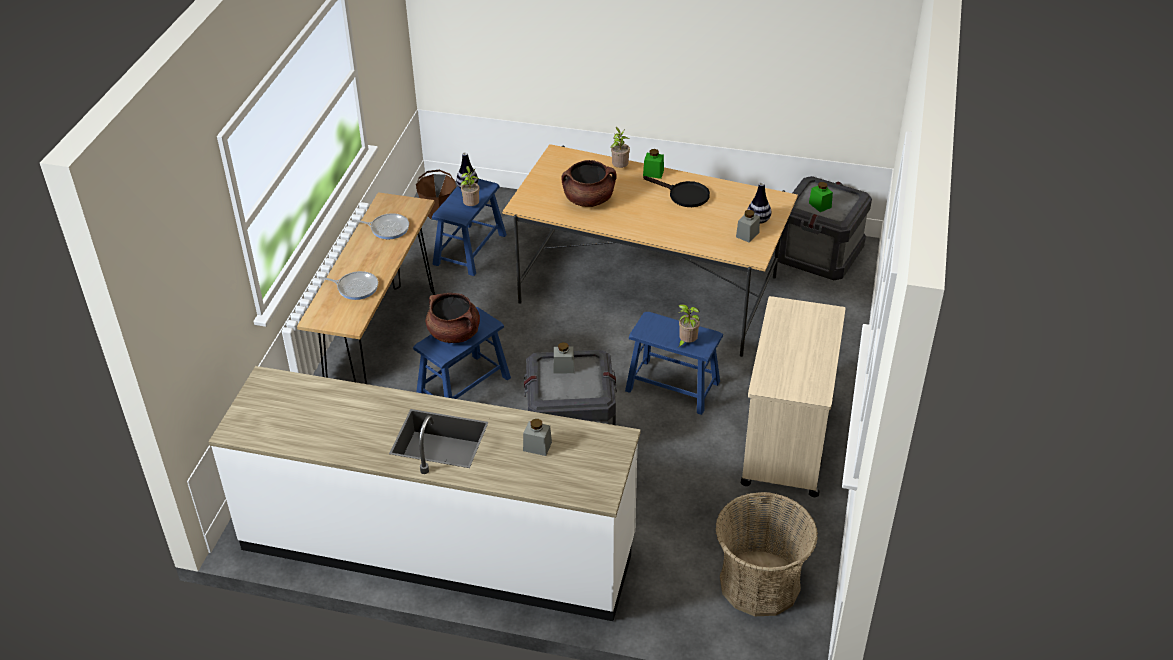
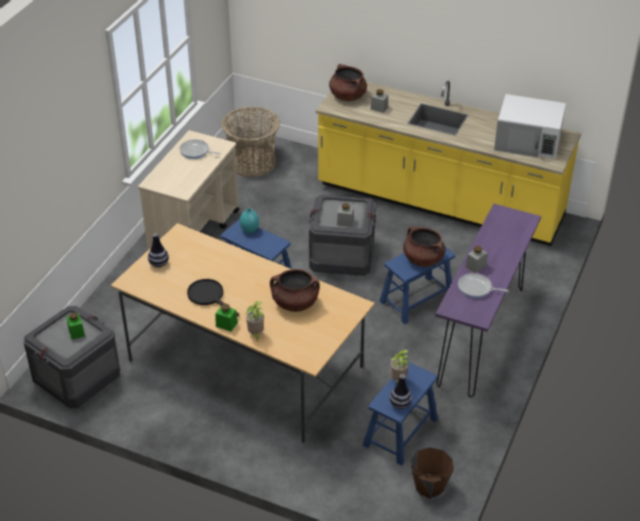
camera: 170 degrees left, 0 degrees up
white counter [209,366,640,621] -> yellow counter [316,81,581,246]
brown console table [297,192,435,384] -> purple console table [435,204,541,397]
frying pan [318,271,378,300] -> frying pan moved to [180,139,221,159]
potted plant [678,304,700,347] -> turquoise vase [240,208,259,233]
grey jar [736,210,760,243] -> grey jar moved to [466,246,487,273]
none -> brown cooking pot [329,64,367,101]
none -> white microwave [494,94,566,159]

